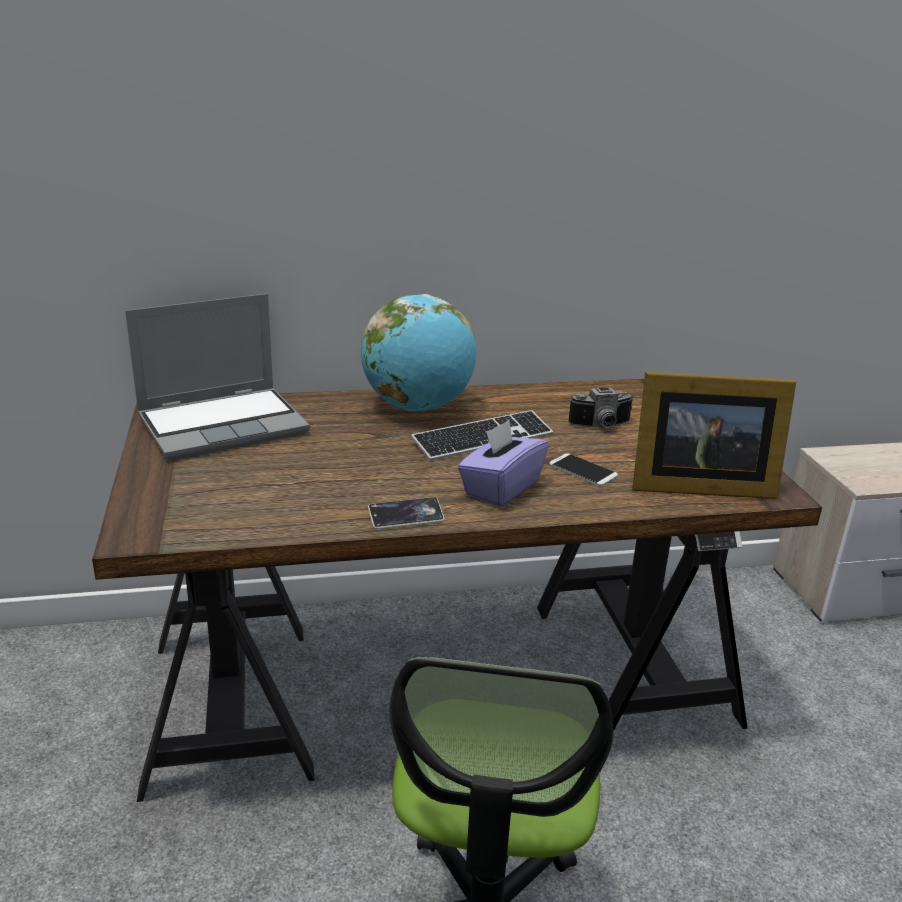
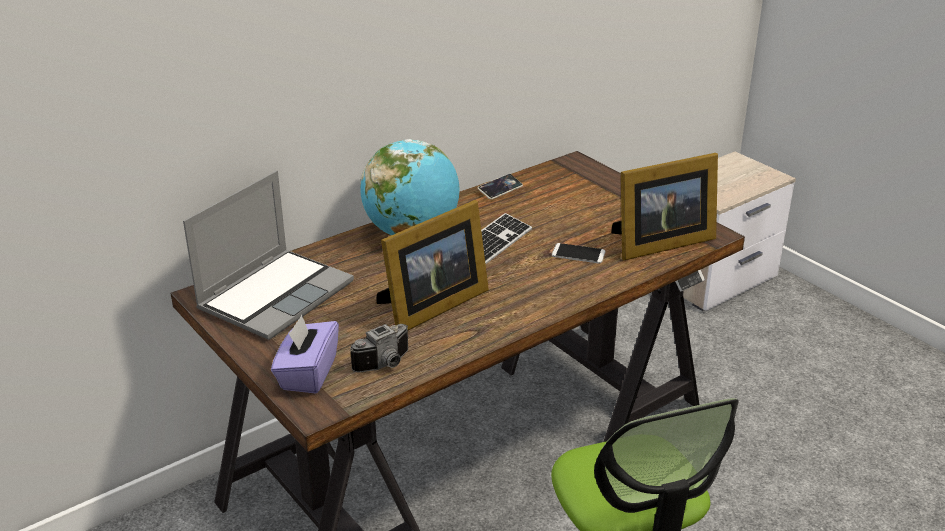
camera: 25 degrees left, 5 degrees up
phone [368,497,444,529] -> phone moved to [478,174,523,200]
purple tissue box [458,420,549,507] -> purple tissue box moved to [271,314,339,394]
camera [568,387,634,428] -> camera moved to [350,324,408,373]
none -> picture frame [377,200,489,330]

